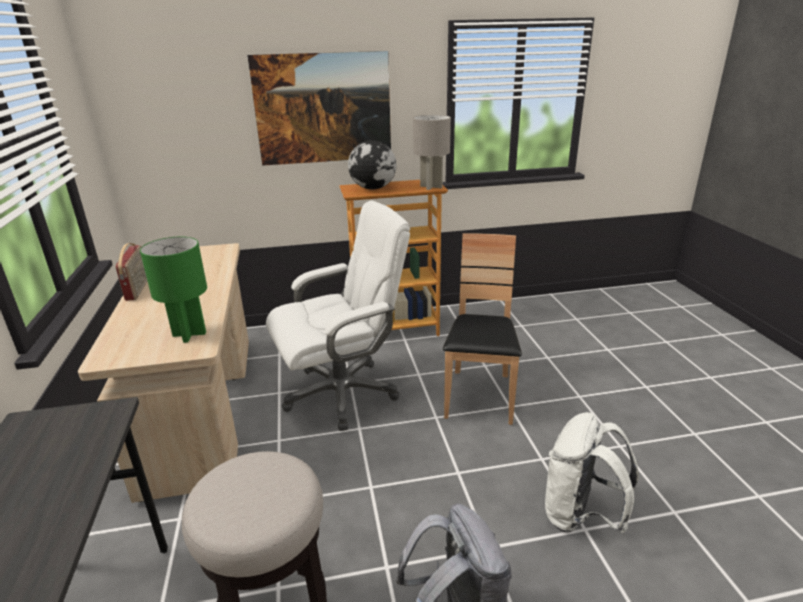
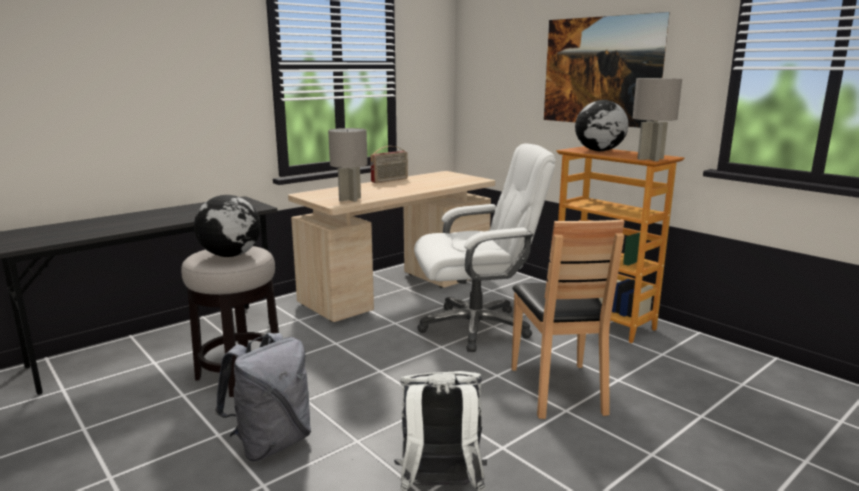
camera: 60 degrees right, 10 degrees down
green table lamp [140,237,207,343] -> grey table lamp [328,128,368,202]
white office chair [266,201,410,431] -> white office chair turned 45 degrees counterclockwise [414,143,556,352]
brown chair [443,233,522,425] -> brown chair turned 105 degrees clockwise [511,220,625,419]
none -> globe [194,195,261,257]

